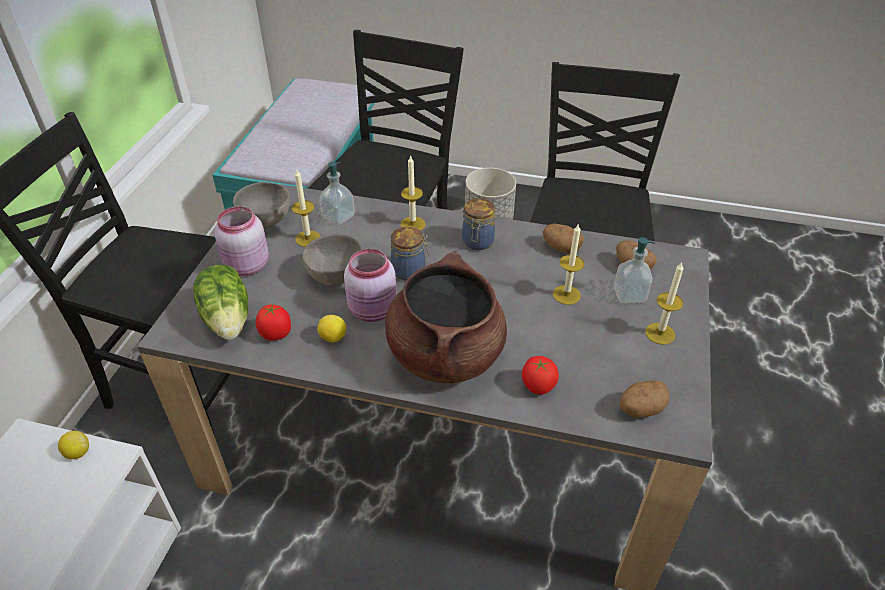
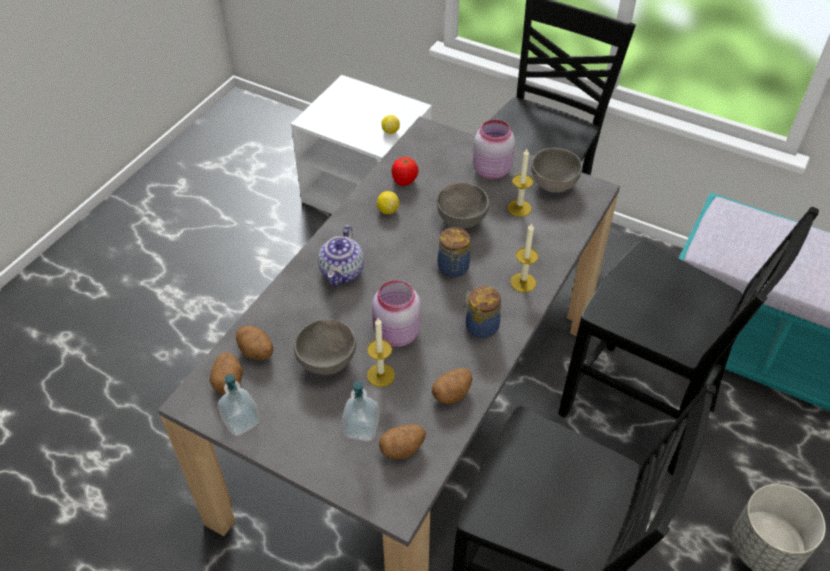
camera: 105 degrees right, 5 degrees up
lettuce [193,265,248,340] -> none
soap dispenser [319,162,355,225] -> soap dispenser moved to [218,374,260,436]
pink jar [344,249,397,322] -> pink jar moved to [372,280,421,347]
brown cooking pot [385,252,507,383] -> teapot [318,225,364,286]
tomato [522,356,559,395] -> none
candle [645,263,684,345] -> none
none -> potato [236,325,273,360]
none -> grey bowl [294,319,356,375]

